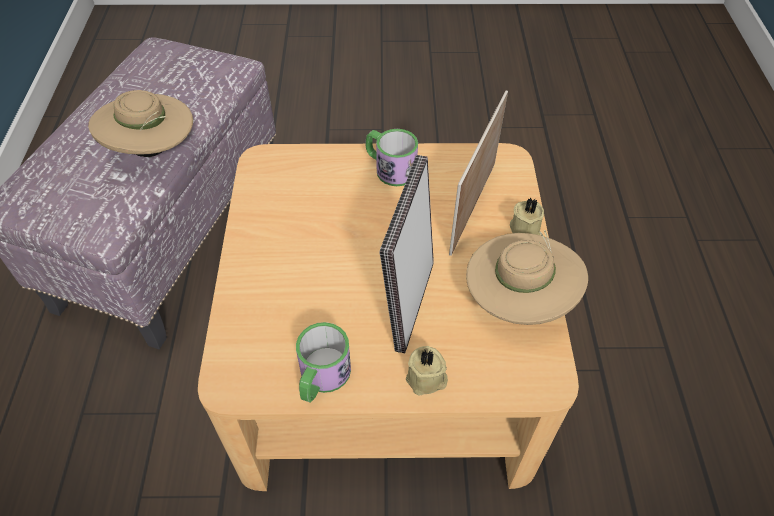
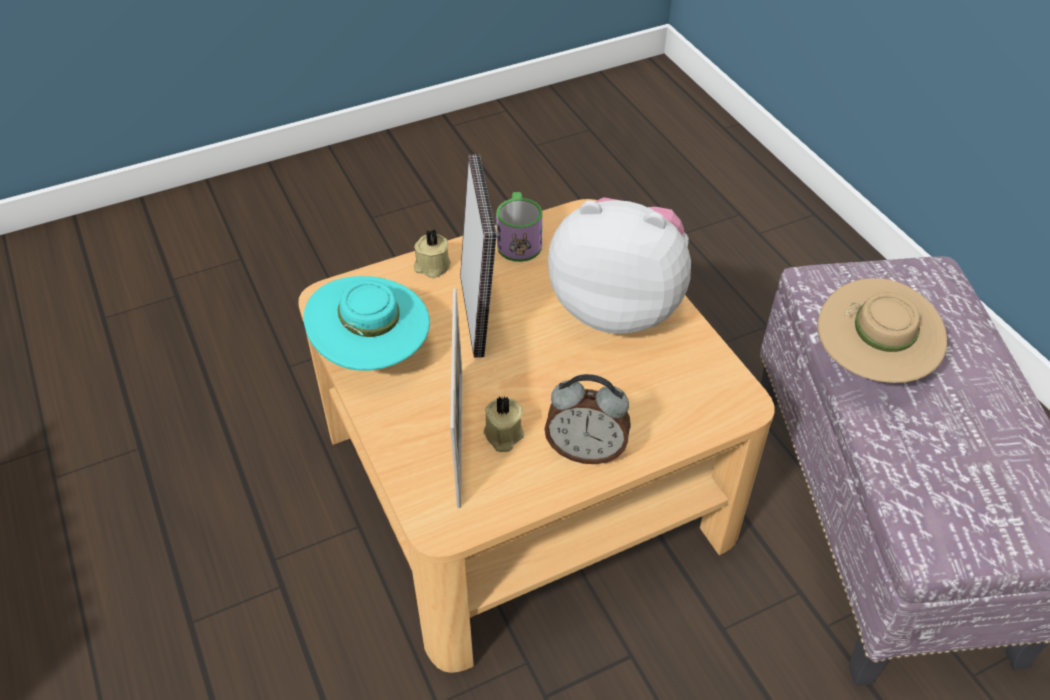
camera: 155 degrees right, 5 degrees down
mug [366,129,418,186] -> alarm clock [544,374,631,464]
beige hat [466,230,588,325] -> turquoise hat [304,276,430,371]
beige candle [510,197,544,235] -> beige candle moved to [483,396,524,452]
none -> plush toy [548,197,691,334]

